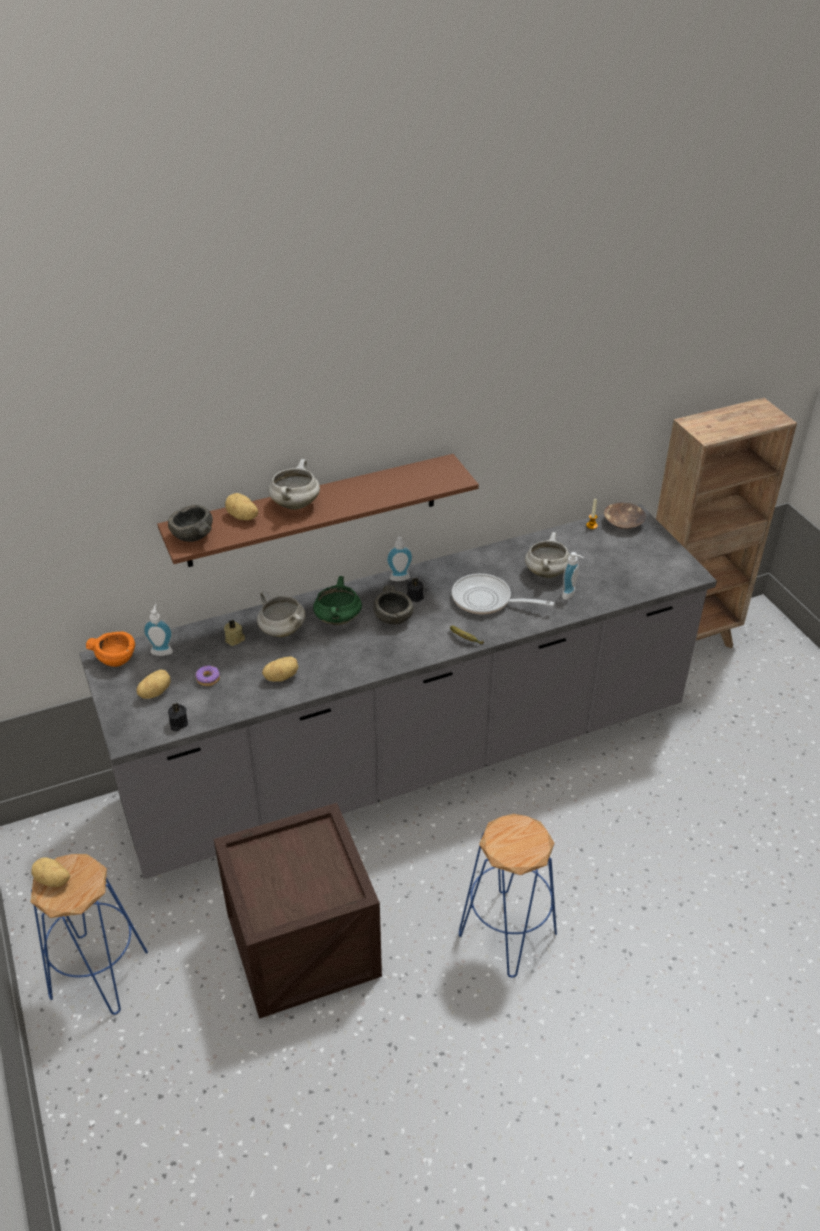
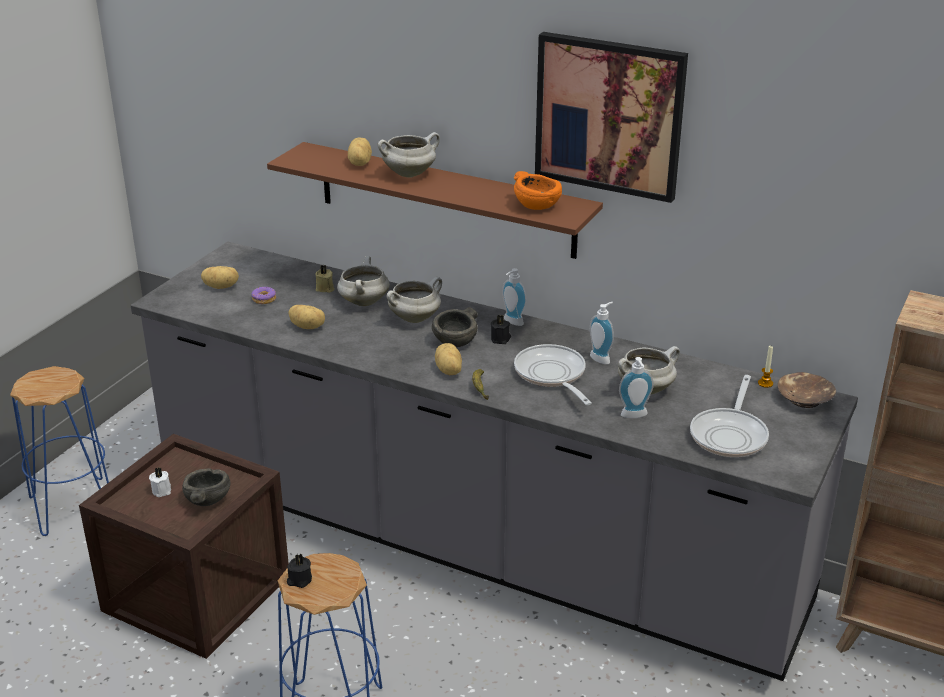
camera: 50 degrees right, 10 degrees down
potato [32,857,70,887] -> potato moved to [435,343,462,375]
orange bowl [86,631,135,667] -> orange bowl moved to [514,171,562,210]
soap dispenser [143,604,173,656] -> soap dispenser moved to [590,302,614,364]
grey bowl [168,505,213,542] -> grey bowl moved to [182,468,231,506]
black candle [168,703,188,731] -> black candle moved to [287,554,312,588]
green cooking pot [313,576,362,625] -> white cooking pot [386,277,442,323]
none -> white candle [149,467,171,497]
none -> picture [535,32,688,203]
none -> frying pan [690,375,769,457]

